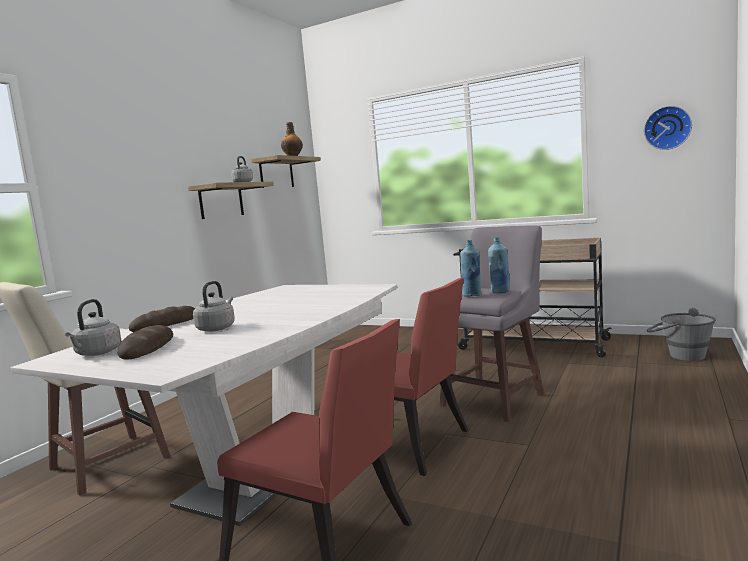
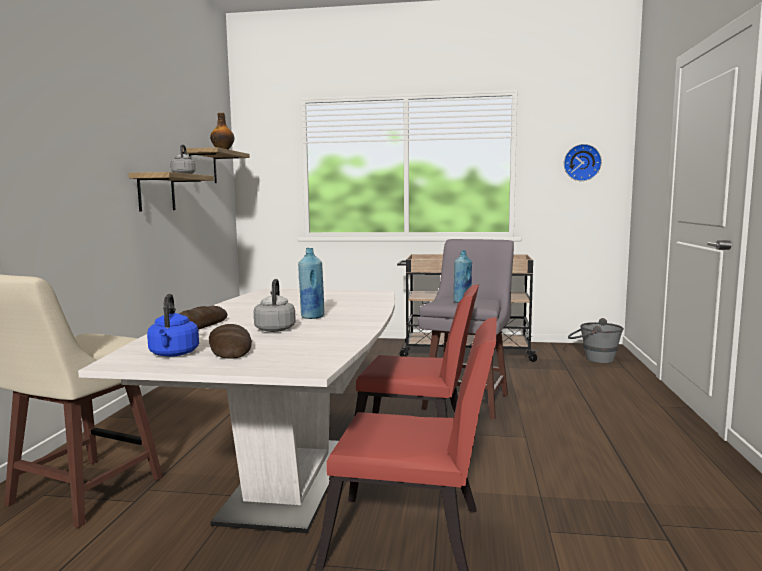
camera: 20 degrees left, 0 degrees up
grey kettle [65,299,122,356] -> blue kettle [147,294,199,357]
blue bottle [488,237,510,293] -> blue bottle moved to [298,248,324,319]

